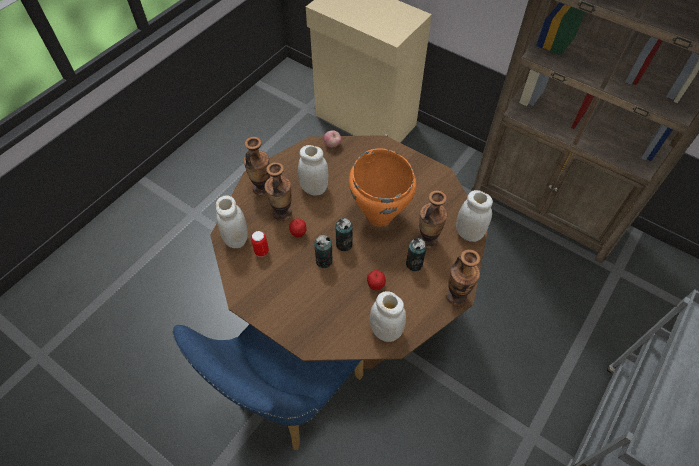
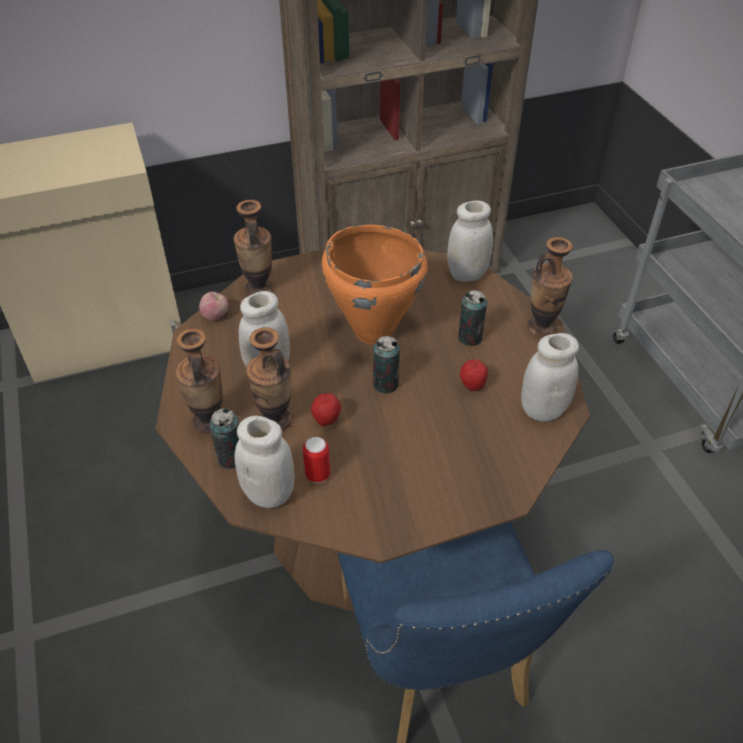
camera: 55 degrees left, 10 degrees down
can [314,235,333,268] -> can moved to [209,408,239,469]
vase [418,190,448,249] -> vase moved to [233,200,273,296]

